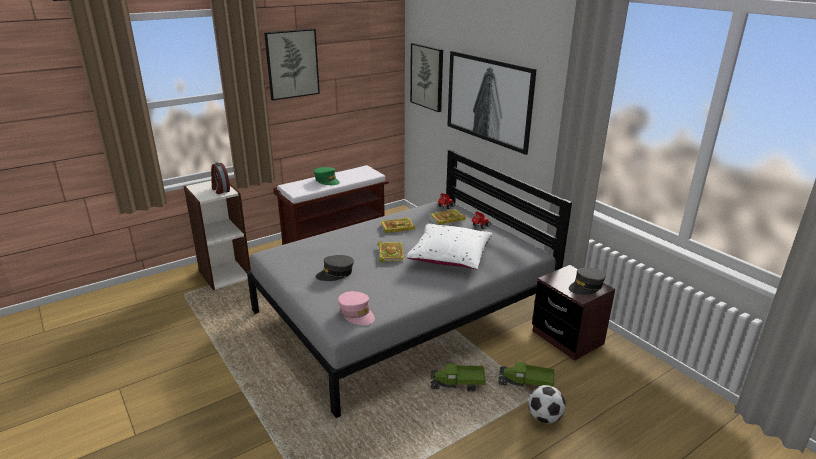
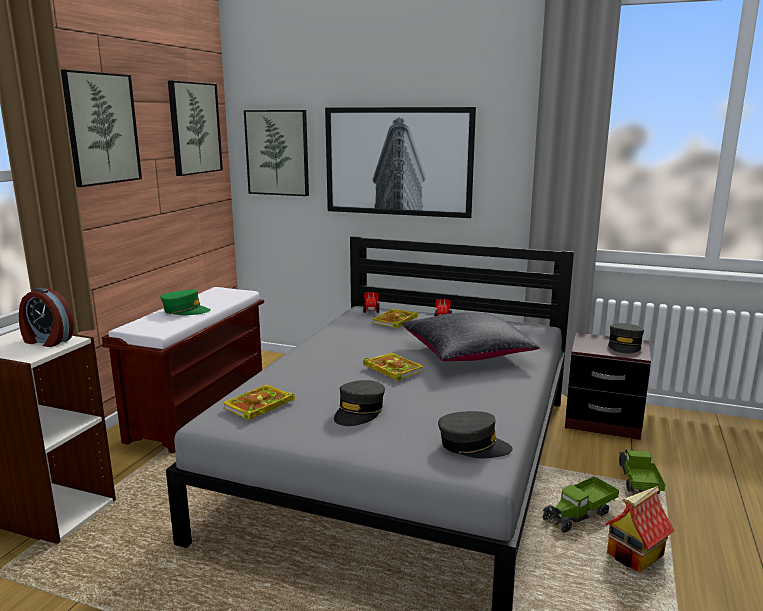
camera: 35 degrees left, 10 degrees down
pink cap [338,291,375,325] -> grey cap [438,411,513,458]
book [381,218,415,233] -> book moved to [222,385,295,420]
white pillow [406,223,492,269] -> black pillow [402,312,540,361]
toy truck [498,362,554,389] -> toy truck turned 120 degrees clockwise [619,450,665,494]
football [528,385,566,423] -> none
none -> picture [168,81,223,176]
none -> toy house [605,486,674,573]

